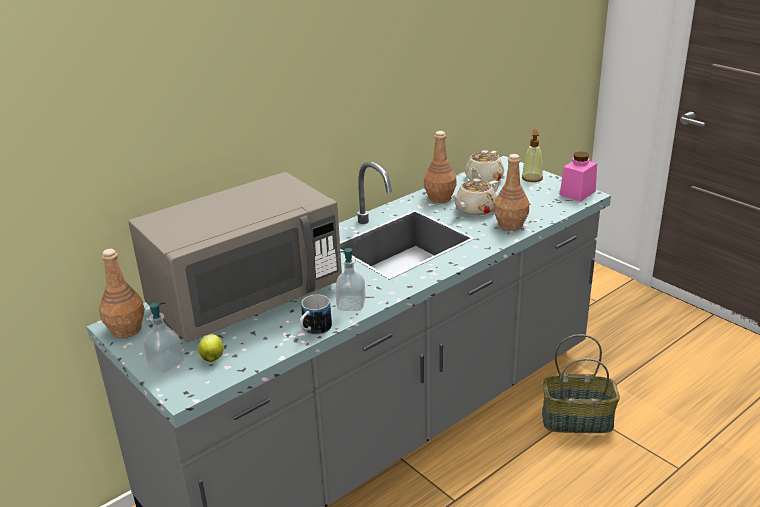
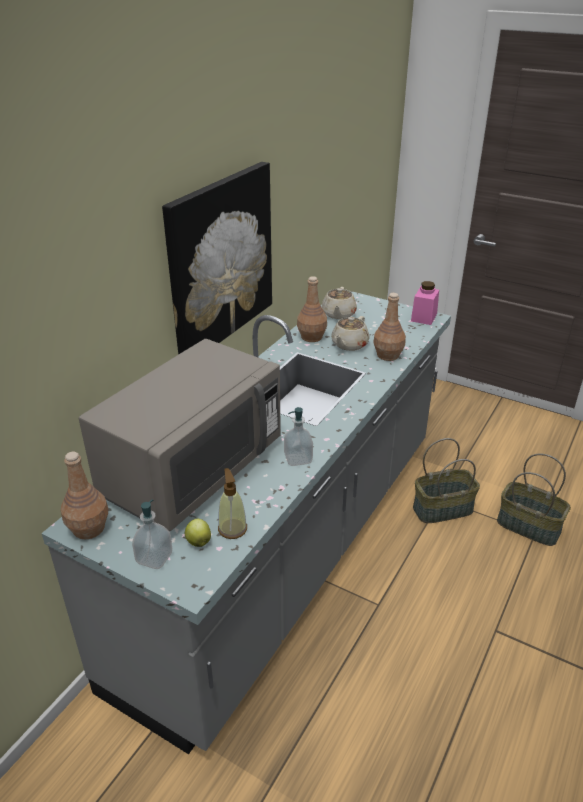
camera: 20 degrees left, 5 degrees up
mug [300,294,332,335] -> none
soap dispenser [522,130,543,182] -> soap dispenser moved to [218,468,247,539]
none -> picture [162,162,272,355]
none -> basket [497,454,571,546]

